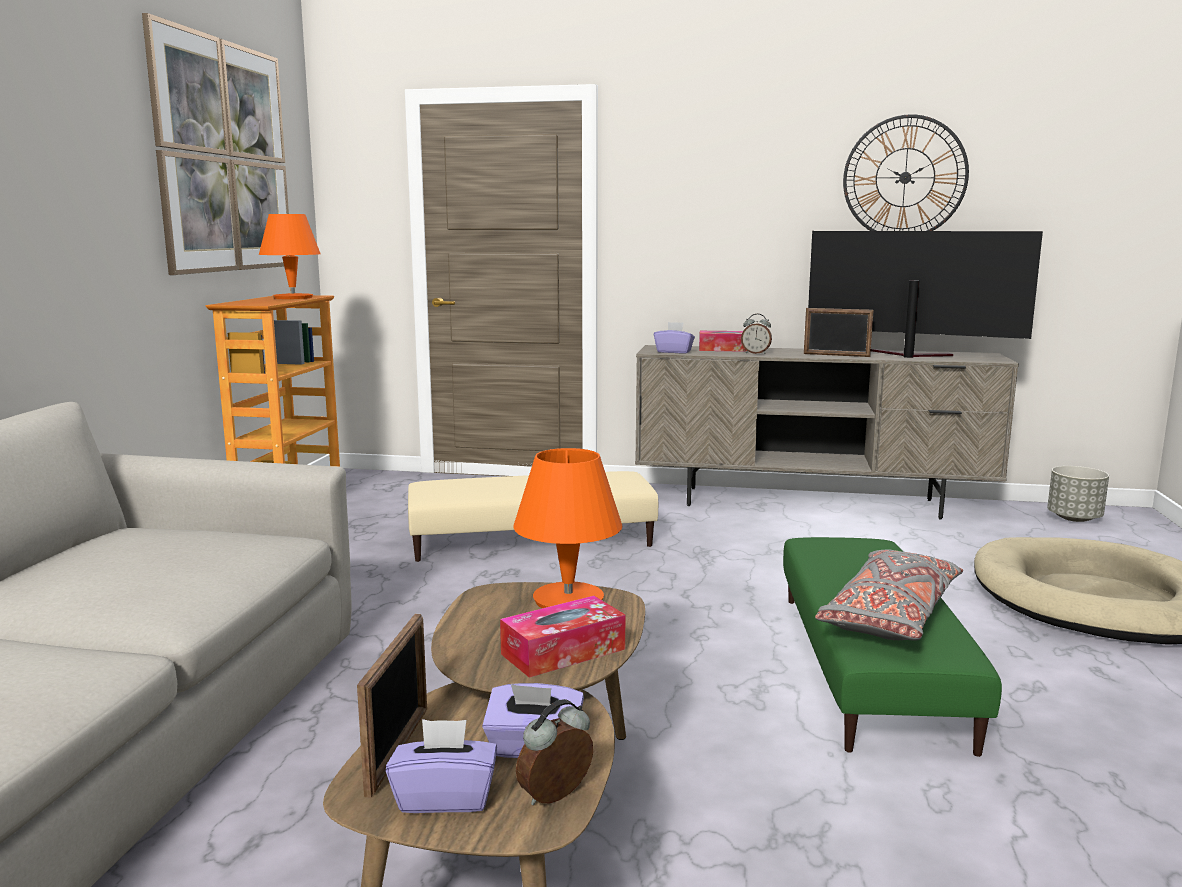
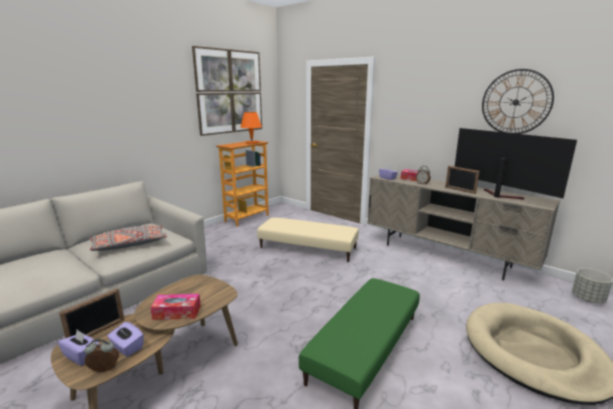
camera: 30 degrees right, 5 degrees up
orange table lamp [513,448,623,608] -> none
grey pillow [815,550,963,641] -> grey pillow moved to [89,225,167,251]

